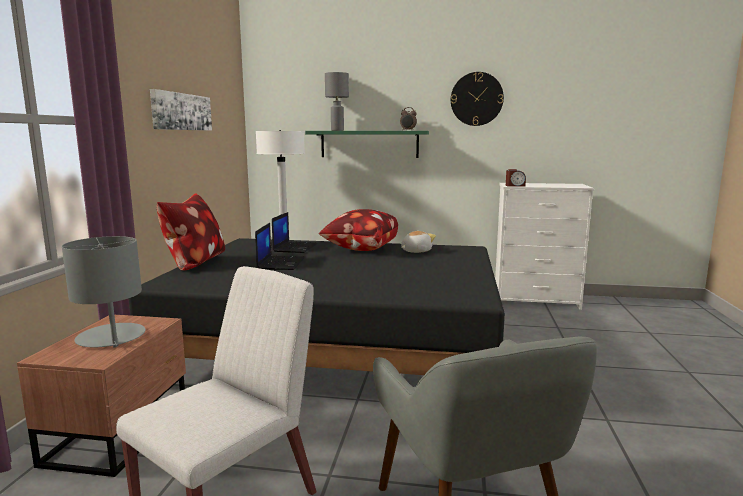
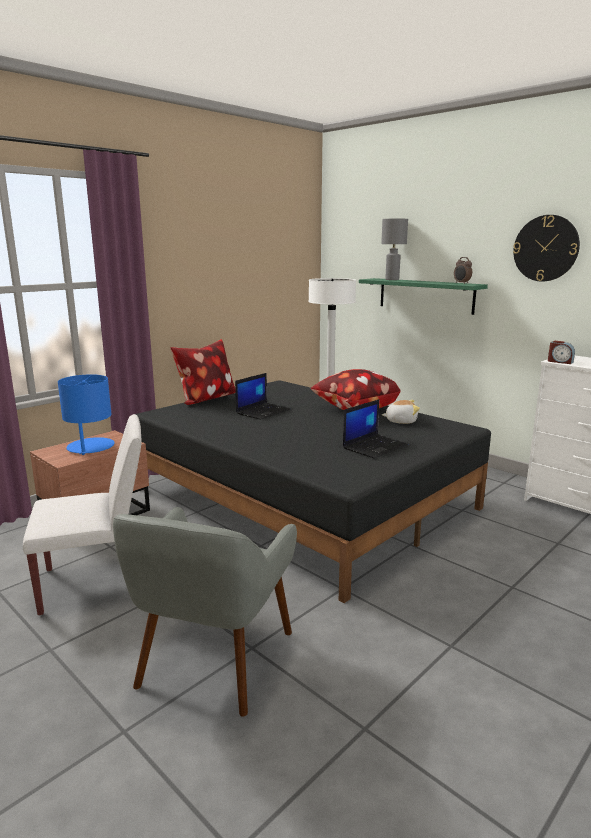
camera: 35 degrees right, 5 degrees up
grey table lamp [62,236,146,348] -> blue table lamp [58,374,115,455]
picture [150,89,212,131] -> none
laptop [272,212,318,253] -> laptop moved to [343,399,408,459]

